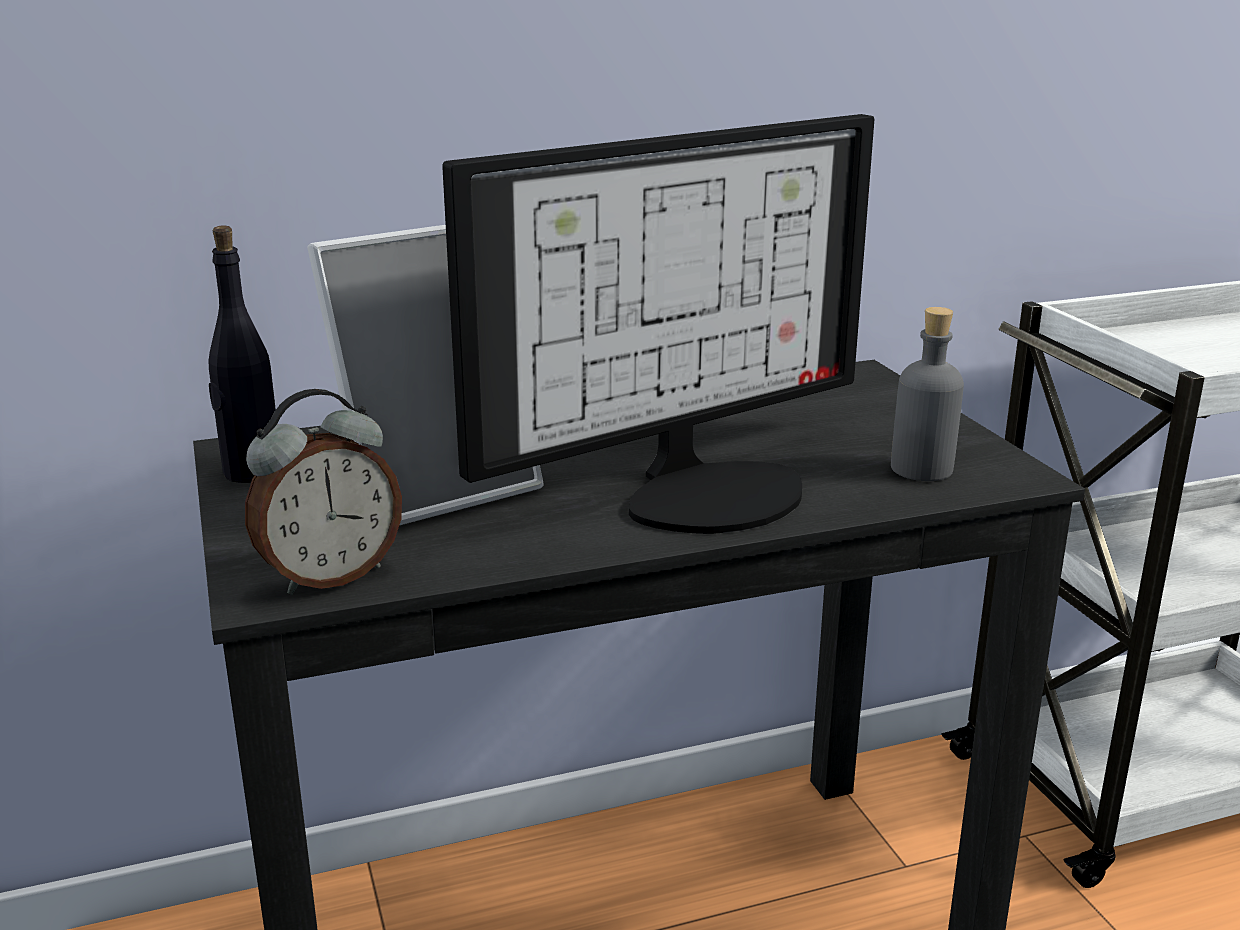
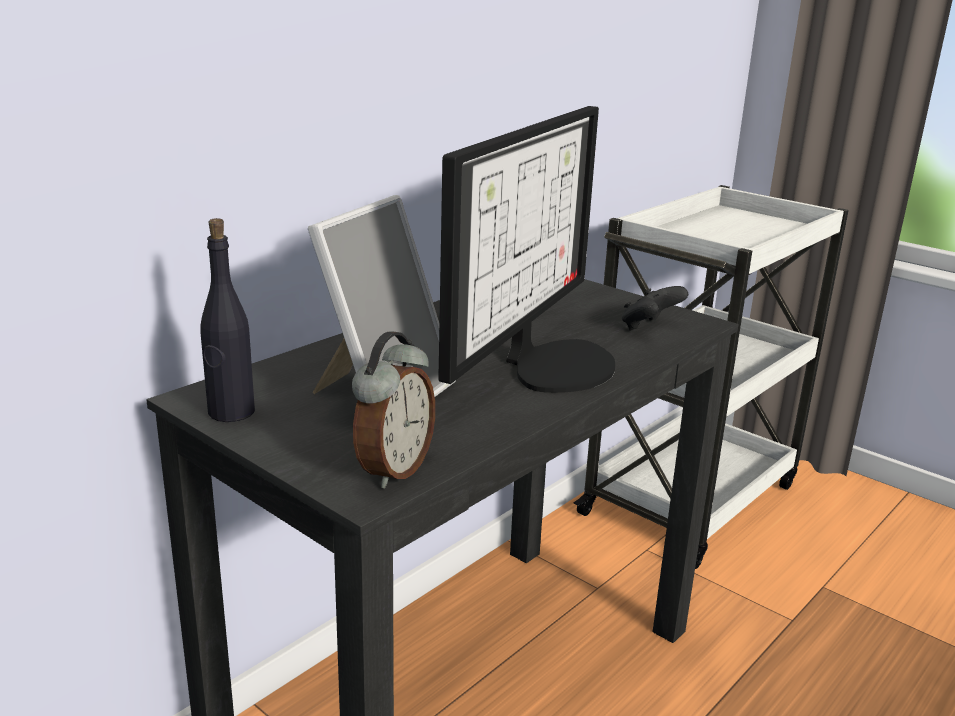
camera: 30 degrees left, 0 degrees up
grey bottle [891,307,964,481] -> black game controller [622,286,688,331]

